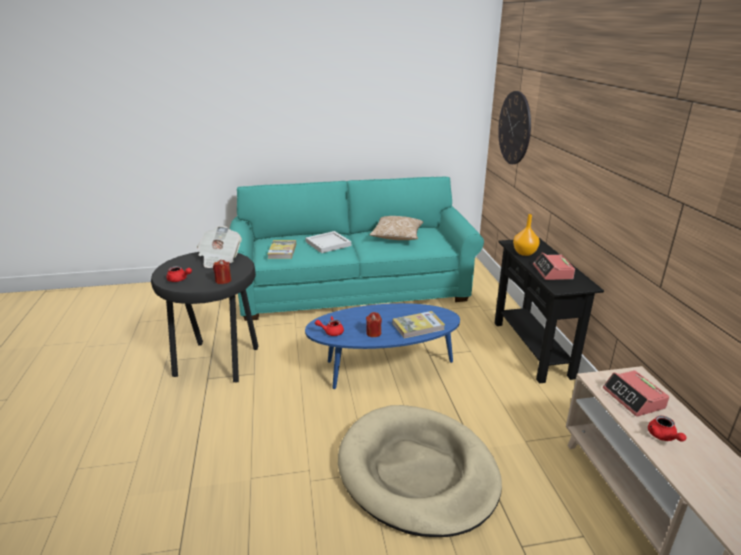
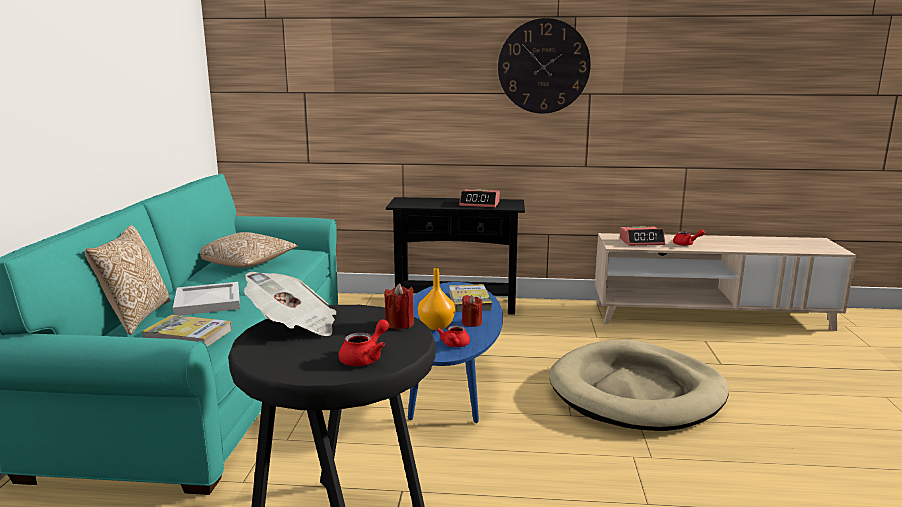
camera: 75 degrees left, 10 degrees down
wall clock [498,91,531,164] -> wall clock moved to [498,18,591,113]
orange vase [513,214,540,256] -> orange vase moved to [418,268,455,330]
none -> pillow [84,225,170,335]

